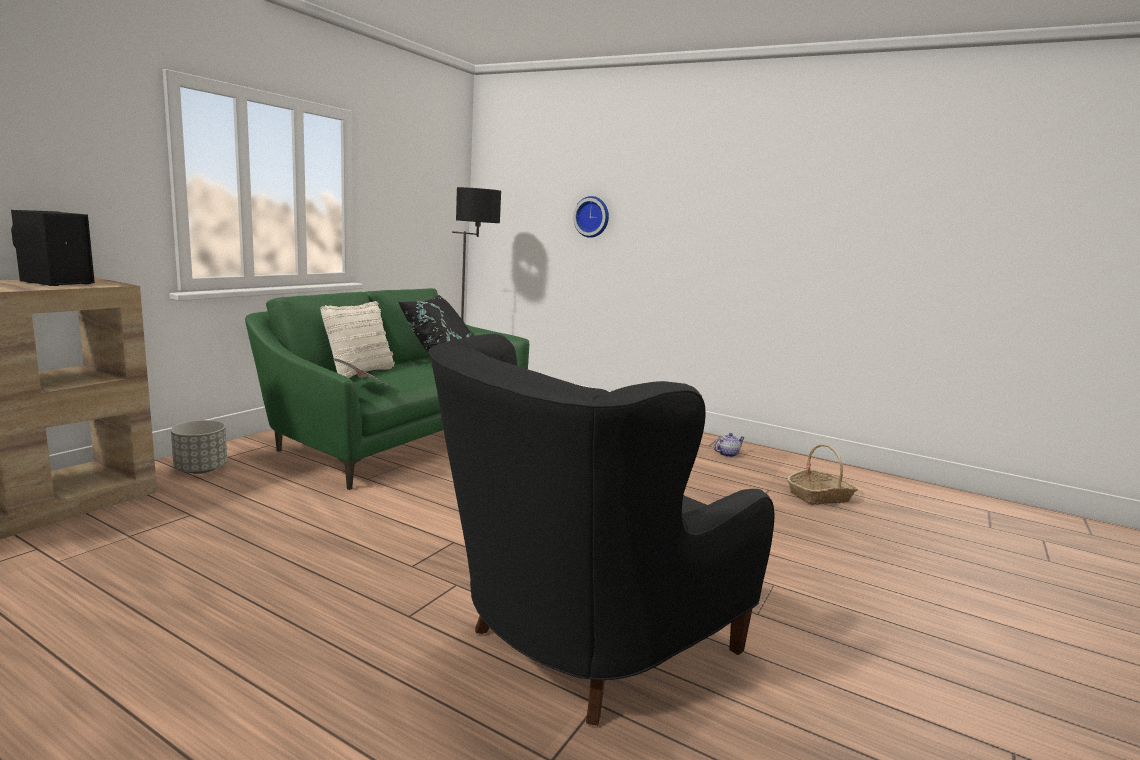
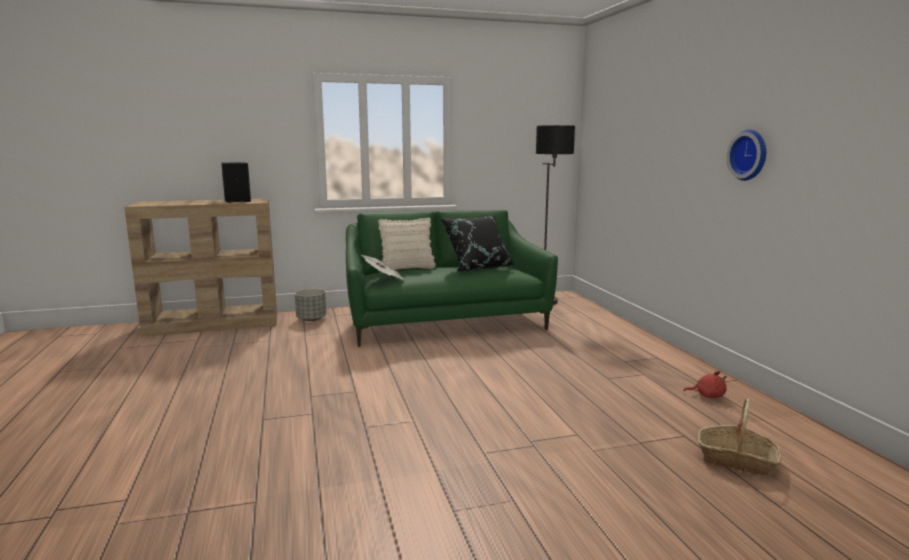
camera: 45 degrees right, 0 degrees up
black armchair [428,334,774,726] -> none
wall clock [573,196,609,238] -> wall clock moved to [726,130,766,181]
teapot [714,433,745,457] -> red plush toy [684,371,727,398]

